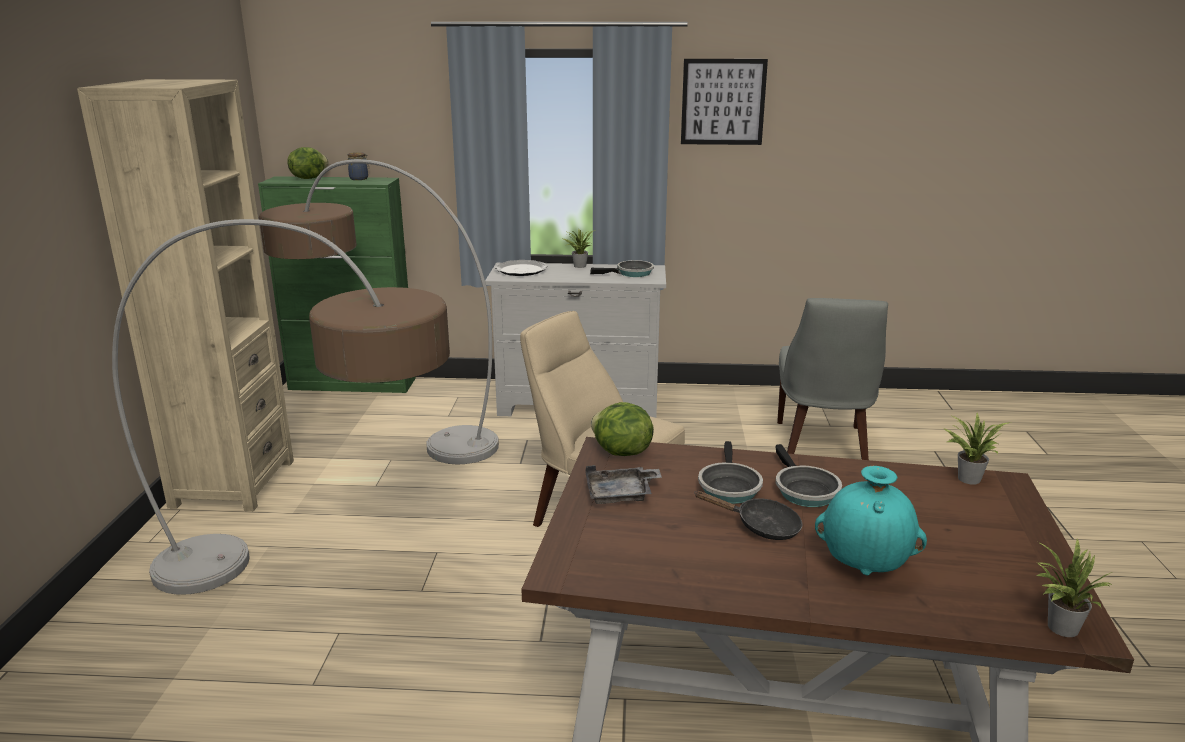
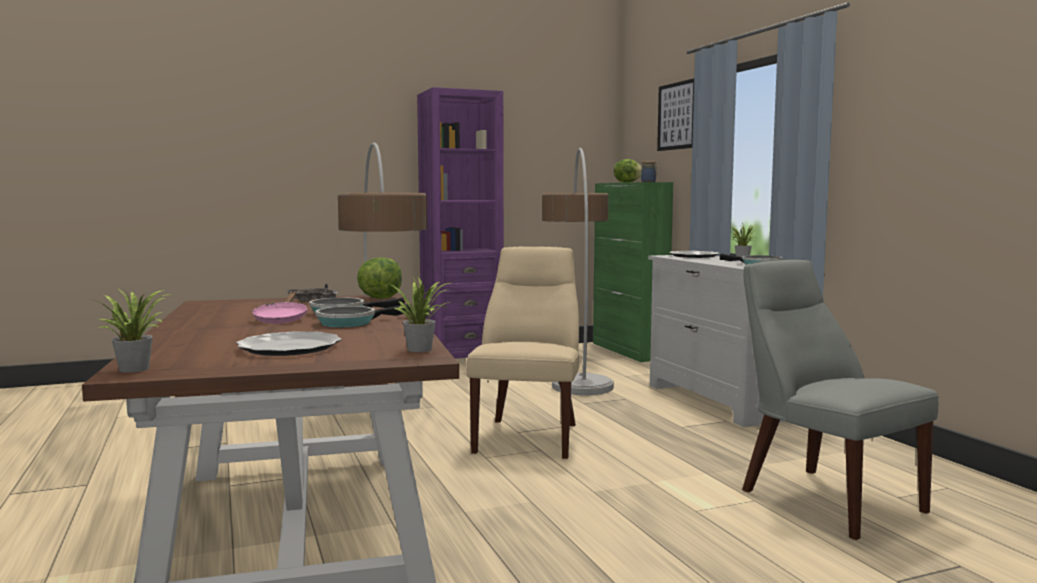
camera: 65 degrees right, 15 degrees down
beige bookcase [77,79,294,511] -> purple bookcase [417,87,504,359]
picture [681,59,768,145] -> picture moved to [657,79,694,151]
black frying pan [695,491,803,540] -> pink frying pan [252,292,308,324]
grey chair [777,298,888,460] -> grey chair turned 75 degrees clockwise [742,259,938,540]
turquoise vase [815,466,927,575] -> none
none -> plate [236,331,341,356]

